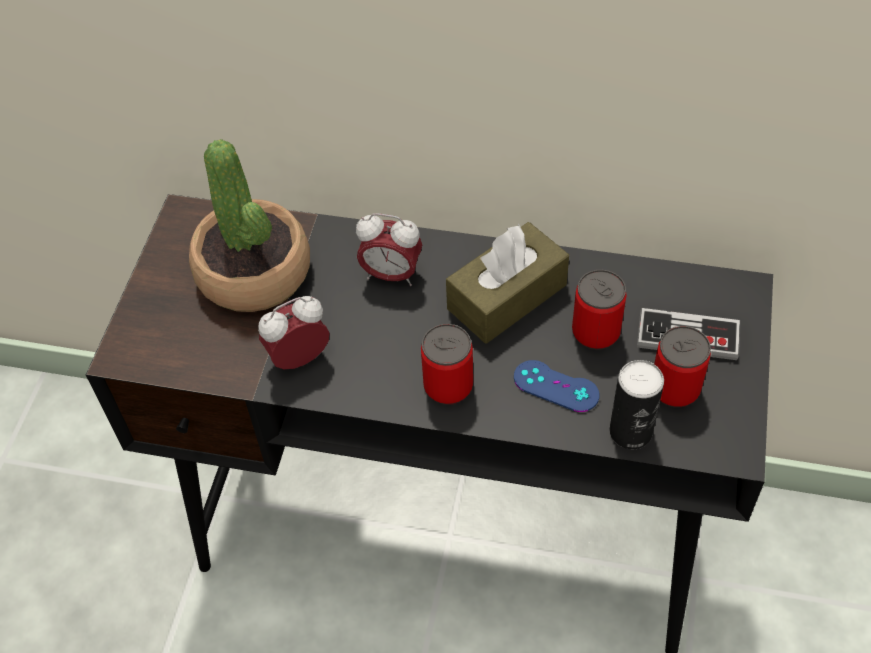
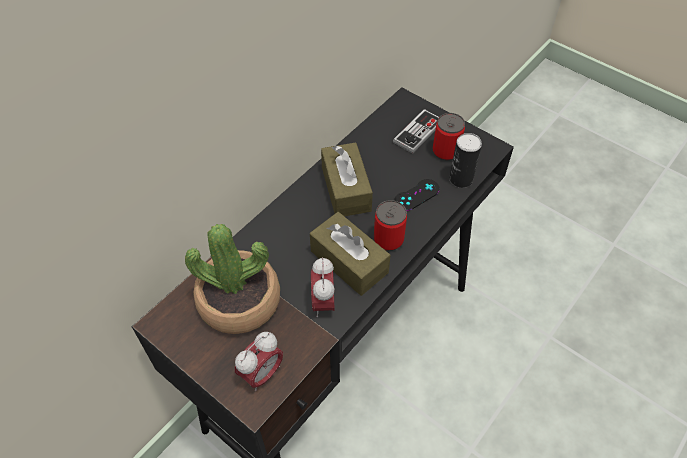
camera: 65 degrees left, 0 degrees up
alarm clock [356,213,422,286] -> alarm clock moved to [235,332,283,391]
blue game controller [514,360,599,412] -> black game controller [394,179,440,211]
can [572,270,627,350] -> none
none -> brown tissue box [310,212,390,296]

